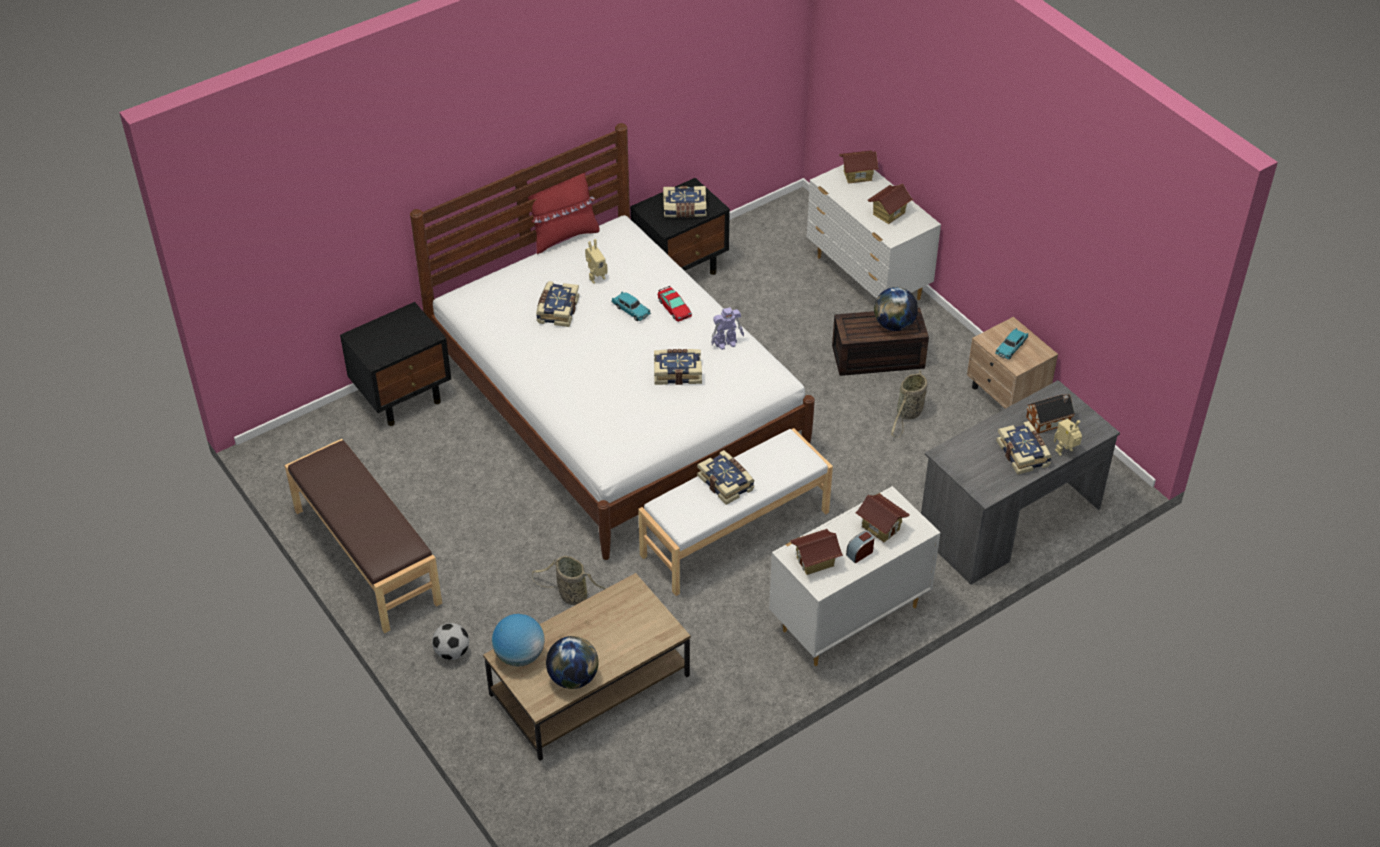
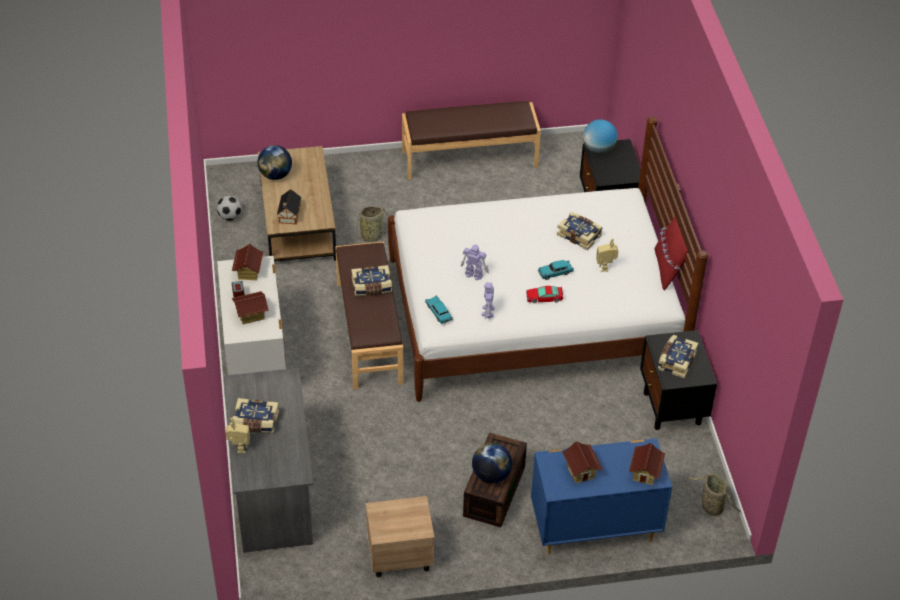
camera: 115 degrees right, 0 degrees up
football [432,623,469,660] -> football moved to [217,195,242,221]
globe [492,614,545,666] -> globe moved to [583,119,618,154]
white bench [638,428,833,596] -> brown bench [335,242,404,390]
book [654,349,702,385] -> toy robot [461,244,489,280]
white dresser [806,164,941,300] -> blue dresser [531,438,672,554]
basket [891,370,927,437] -> basket moved to [685,474,741,525]
turquoise toy car [995,328,1028,360] -> turquoise toy car moved to [425,295,453,324]
toy house [1026,394,1075,433] -> toy house moved to [277,190,301,224]

